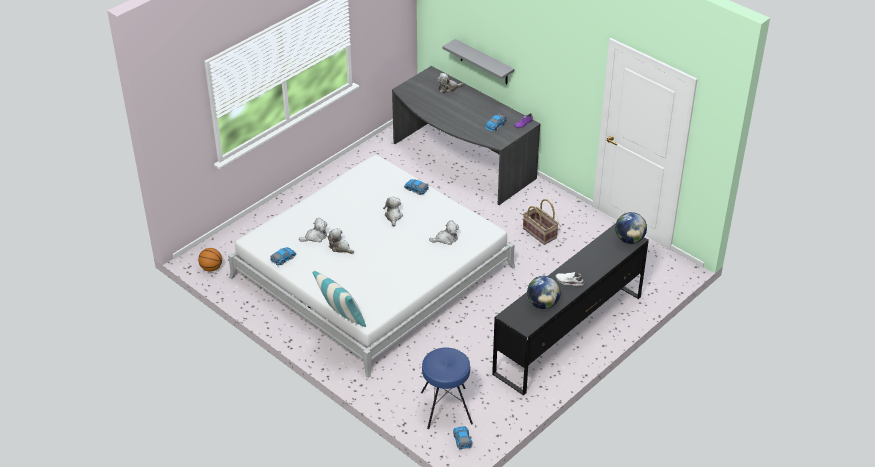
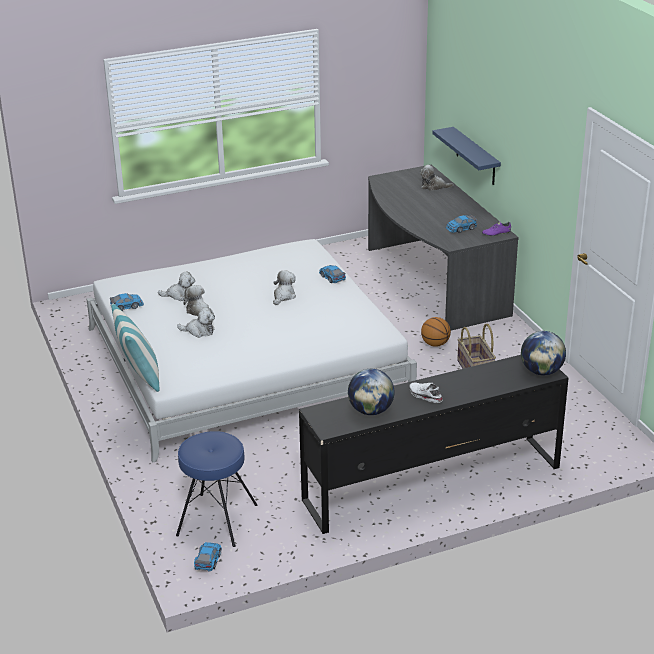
camera: 25 degrees right, 10 degrees down
basketball [198,248,222,271] -> basketball moved to [421,317,451,347]
plush toy [429,220,459,245] -> plush toy moved to [177,307,215,338]
grey shelf [442,39,514,84] -> blue shelf [432,127,501,185]

